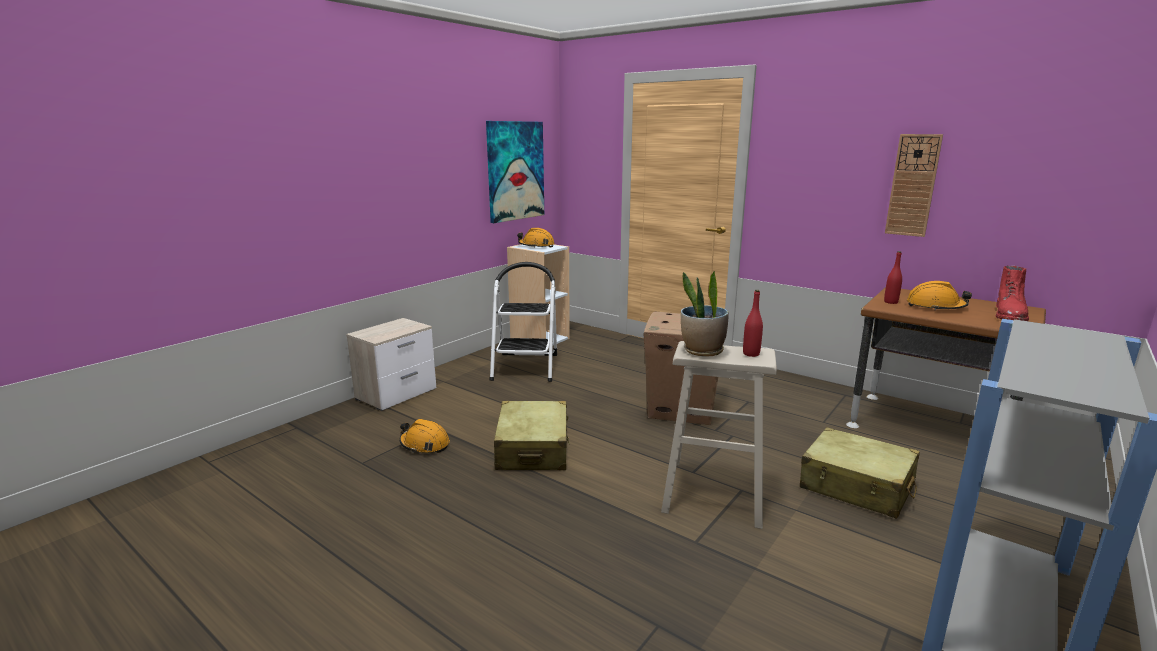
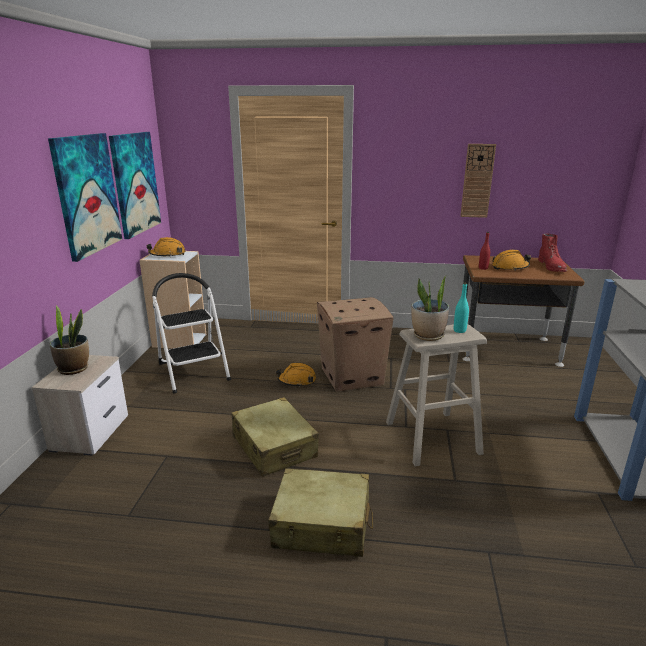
camera: 30 degrees left, 5 degrees up
orange hard hat [399,419,450,453] -> orange hard hat moved to [276,363,316,387]
red bottle [743,290,763,357] -> turquoise bottle [454,283,469,333]
beige suitcase [800,427,920,519] -> beige suitcase moved to [268,468,373,557]
none -> picture [48,133,122,262]
none -> potted plant [50,305,89,375]

